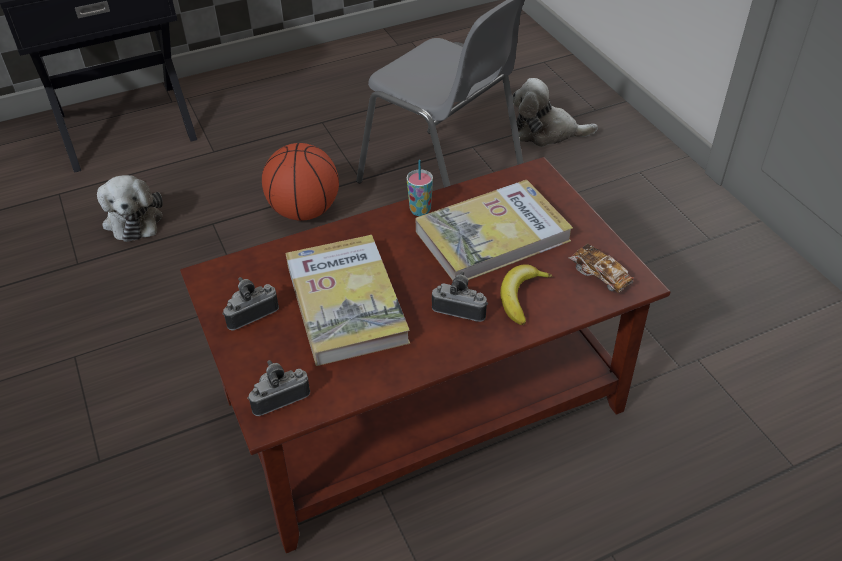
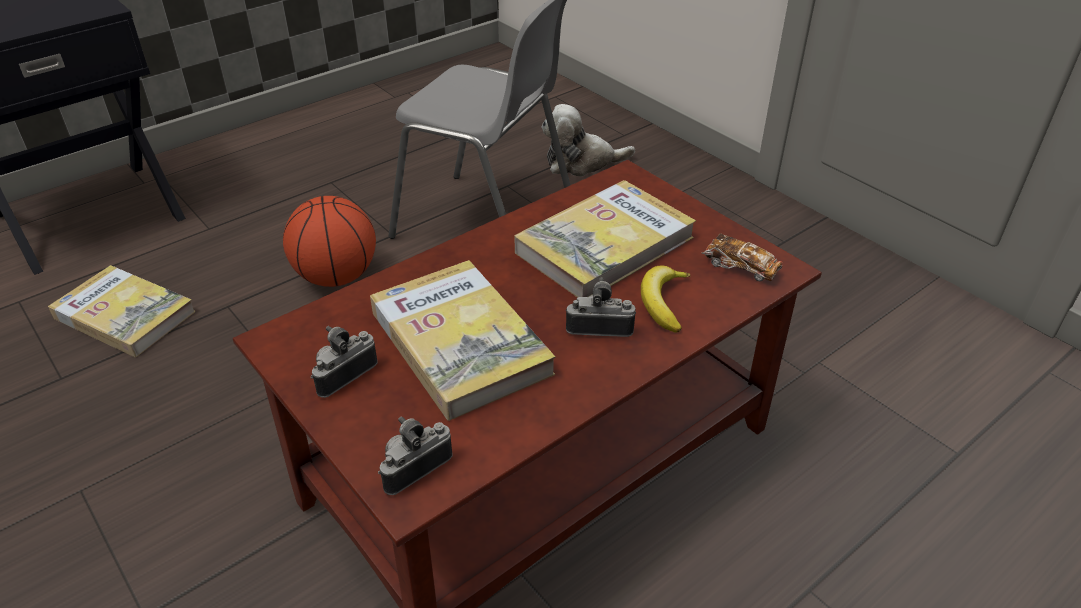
camera: 15 degrees left, 5 degrees down
plush toy [97,175,163,242] -> book [48,265,196,357]
cup [406,160,433,216] -> none

